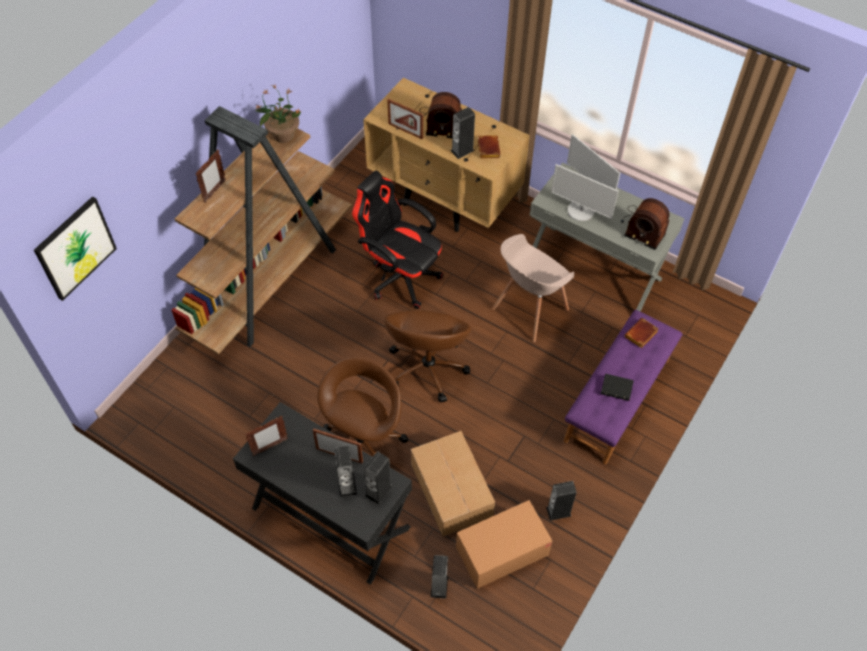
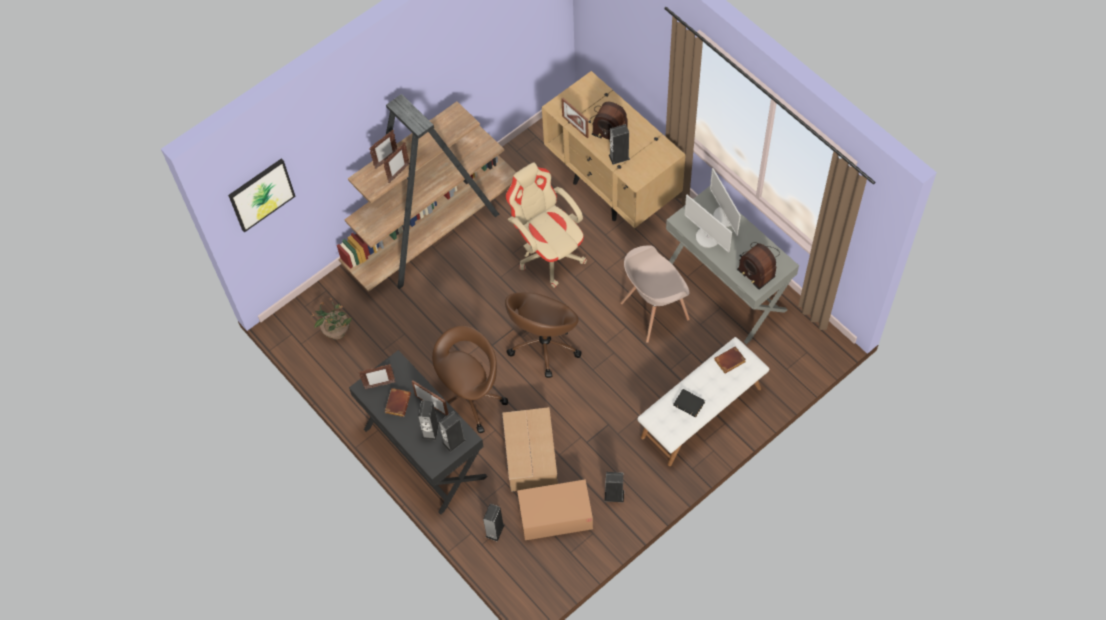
camera: 20 degrees right, 5 degrees up
potted plant [255,85,301,143] -> potted plant moved to [311,298,352,340]
black office chair [352,171,443,309] -> beige office chair [506,162,587,288]
brown book [478,136,501,158] -> brown book moved to [385,388,411,417]
purple bench [564,310,683,464] -> white bench [638,337,769,466]
none -> picture frame [383,142,410,183]

